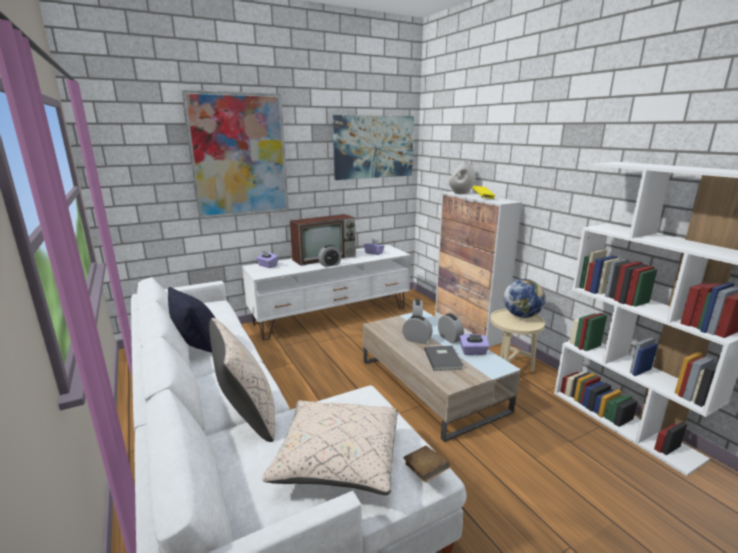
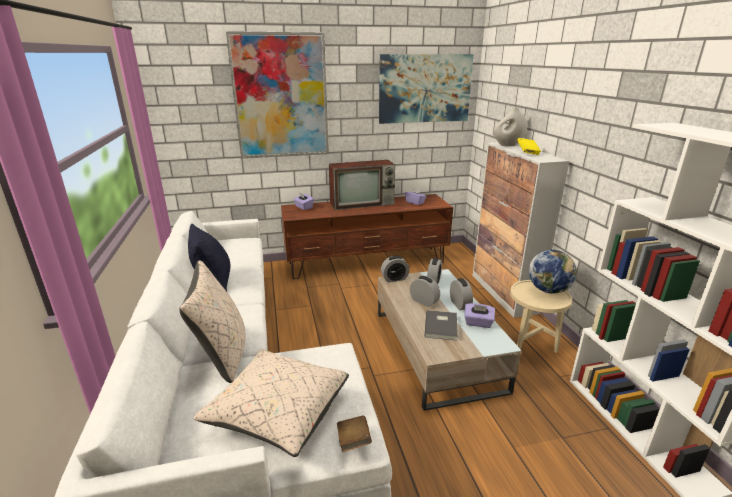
camera: 15 degrees right, 5 degrees up
white tv stand [242,245,411,340] -> brown tv stand [281,194,453,279]
alarm clock [318,245,342,267] -> alarm clock moved to [381,256,409,282]

